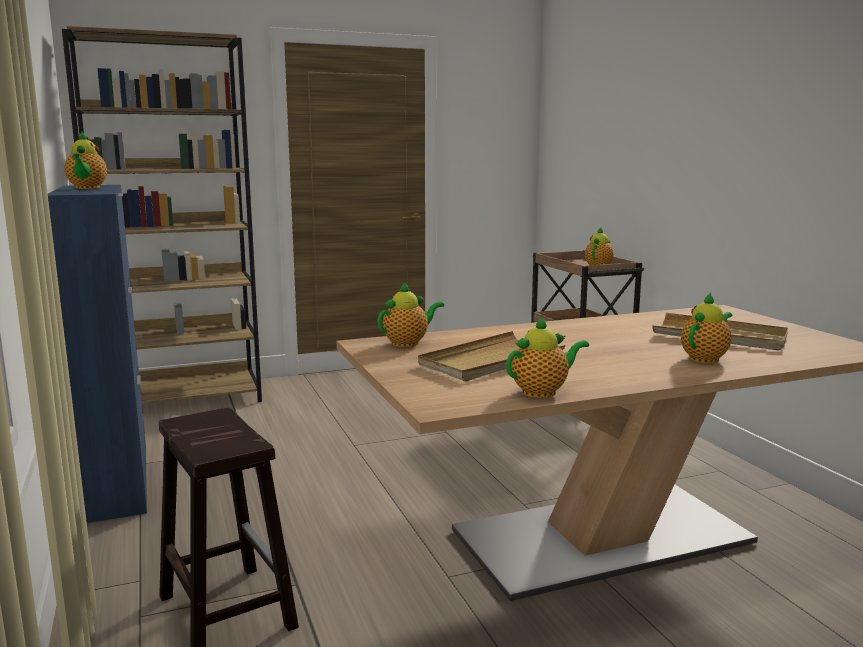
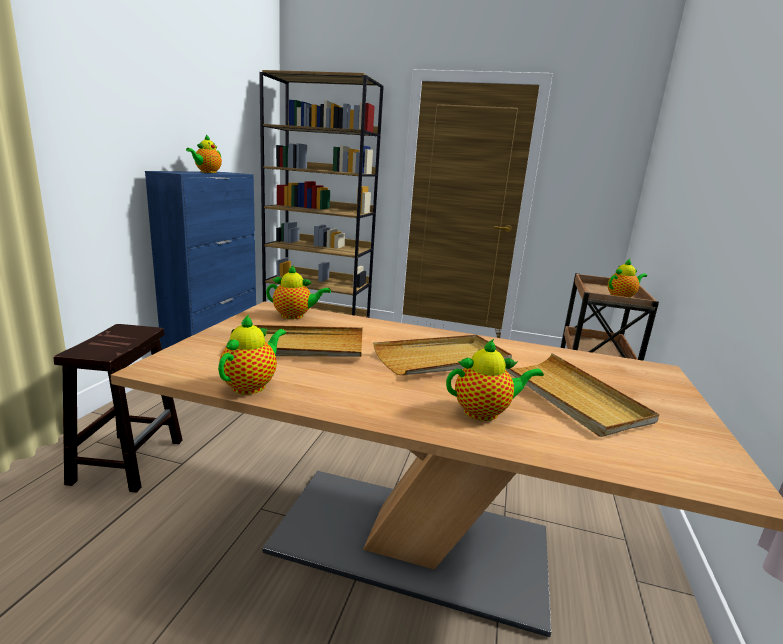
camera: 35 degrees right, 5 degrees up
teapot [506,316,589,398] -> teapot turned 75 degrees counterclockwise [218,314,286,395]
none -> beige tray [373,335,512,375]

